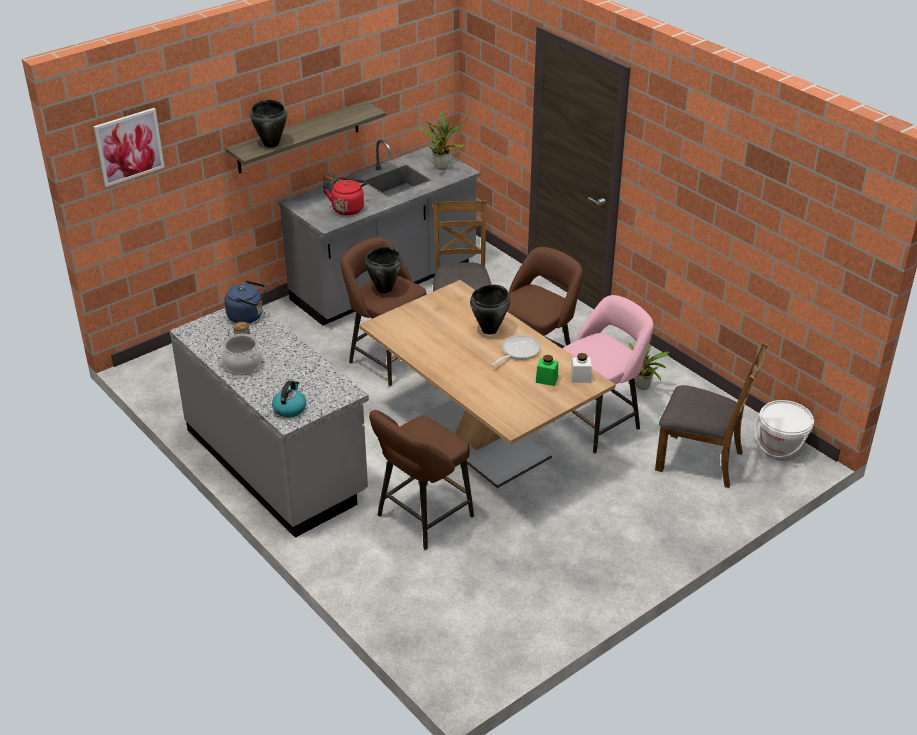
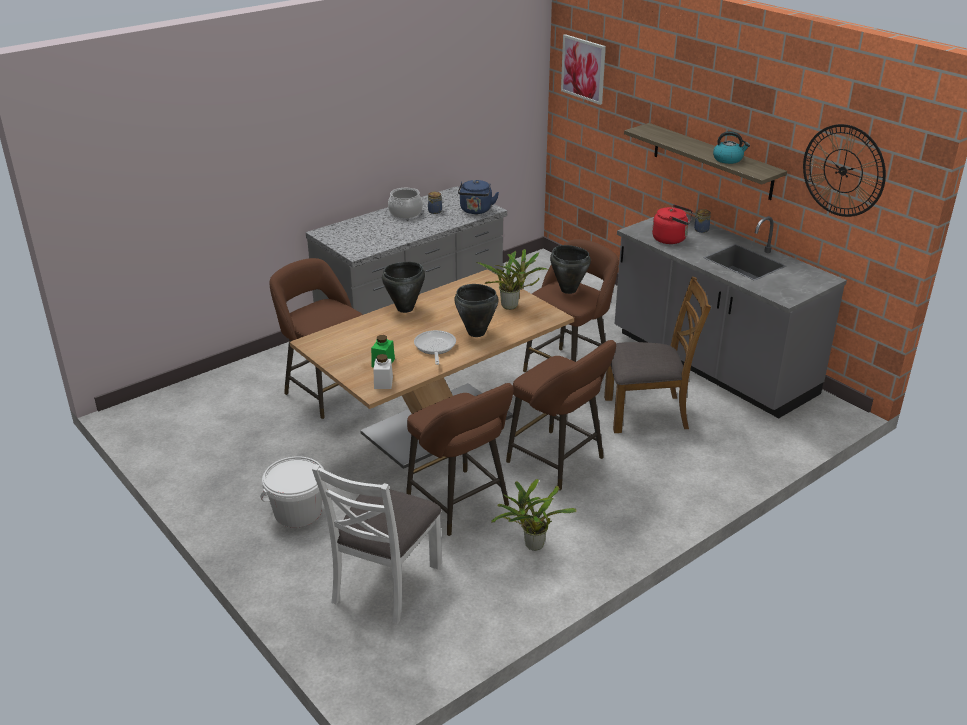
camera: 90 degrees right, 5 degrees down
black cooking pot [250,100,287,148] -> black cooking pot moved to [382,262,425,313]
kettle [272,380,306,418] -> kettle moved to [713,131,750,164]
potted plant [420,112,464,170] -> potted plant moved to [476,249,549,310]
frying pan [491,335,541,366] -> frying pan turned 135 degrees counterclockwise [414,330,456,365]
pink stool [553,295,654,454] -> brown stool [406,383,513,536]
brown chair [655,342,768,488] -> white chair [312,464,442,624]
white bucket [755,400,814,461] -> white bucket moved to [260,456,324,527]
none -> wall clock [803,124,886,217]

